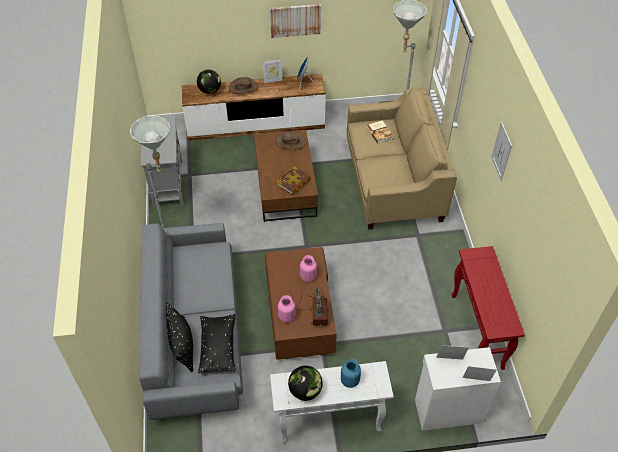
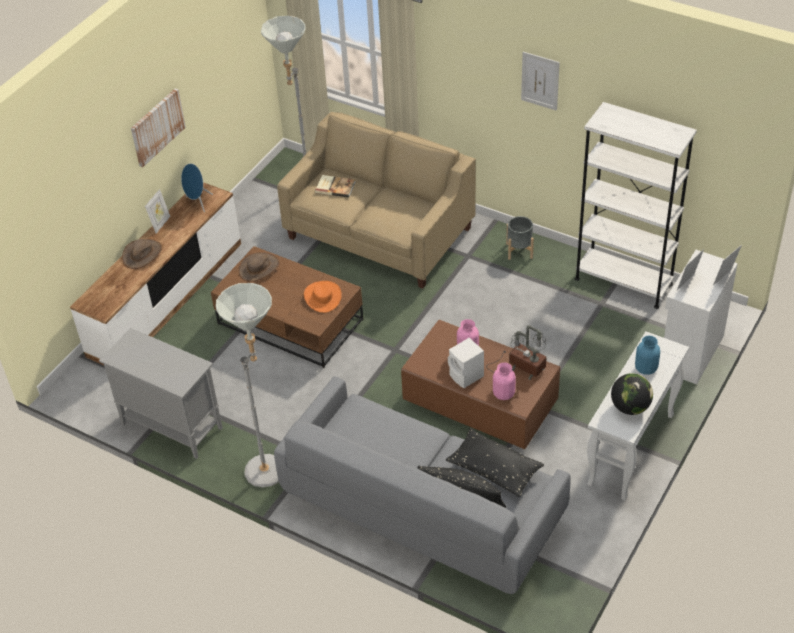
camera: 50 degrees left, 5 degrees down
globe [197,69,221,94] -> none
book [277,166,311,195] -> orange hat [304,281,342,313]
red console table [452,246,525,370] -> white bookcase [575,102,697,309]
none -> white speaker [448,338,484,388]
none -> grey planter [506,216,534,260]

